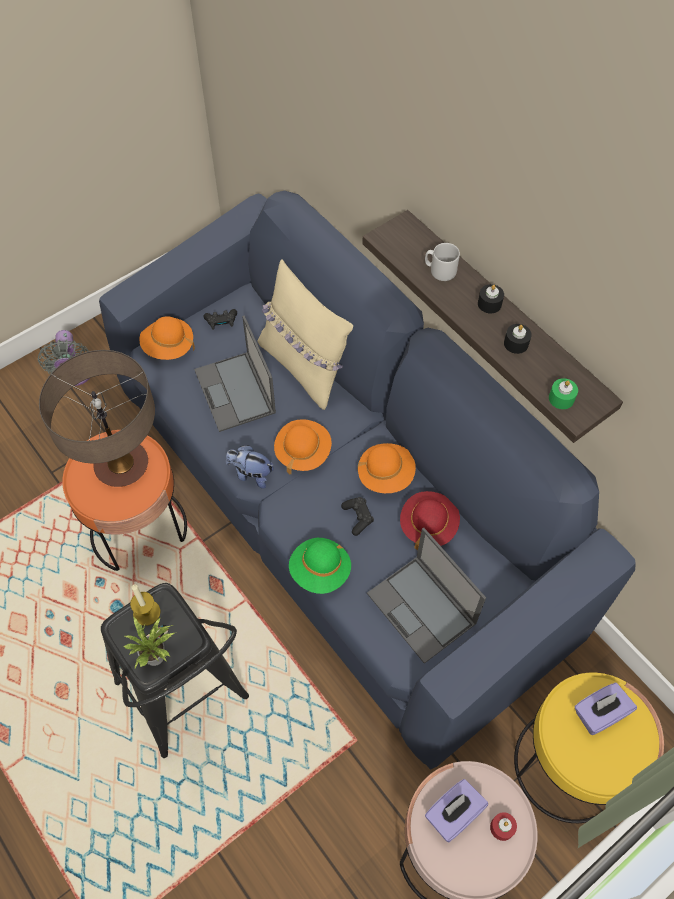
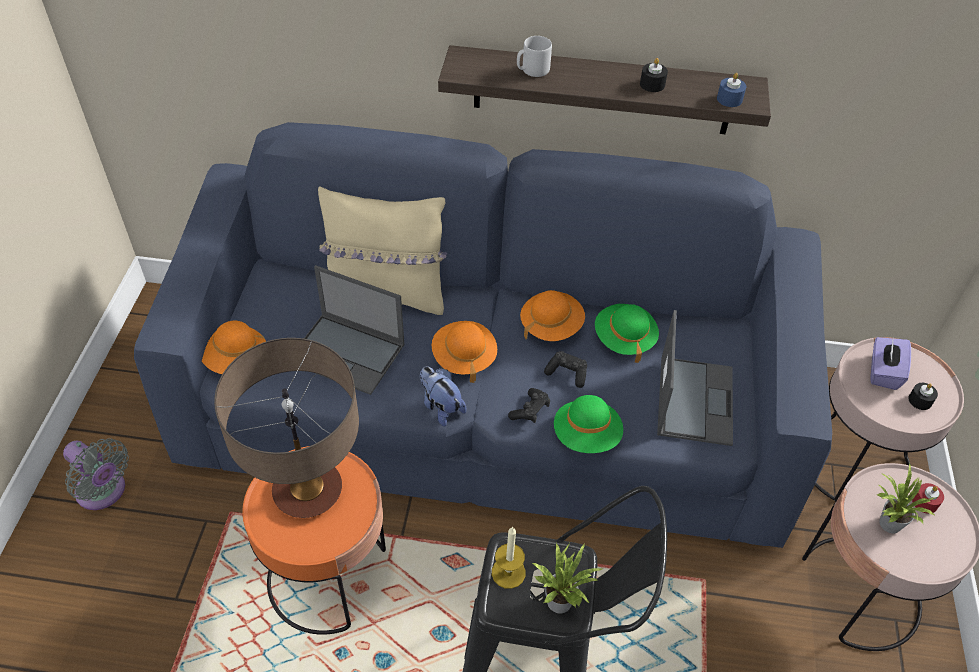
camera: 45 degrees left, 10 degrees down
black game controller [203,309,237,330] -> black game controller moved to [508,388,550,423]
plush toy [226,445,274,489] -> plush toy turned 75 degrees clockwise [420,366,466,426]
laptop [367,528,486,664] -> laptop turned 90 degrees counterclockwise [657,310,733,446]
red hat [400,491,460,550] -> green hat [595,304,659,363]
purple tissue box [425,779,488,843] -> potted plant [877,463,936,533]
black candle [478,284,504,313] -> black candle moved to [908,383,938,410]
yellow side table [514,673,664,823] -> pink side table [815,337,964,501]
green candle [549,378,578,409] -> blue candle [717,73,746,107]

